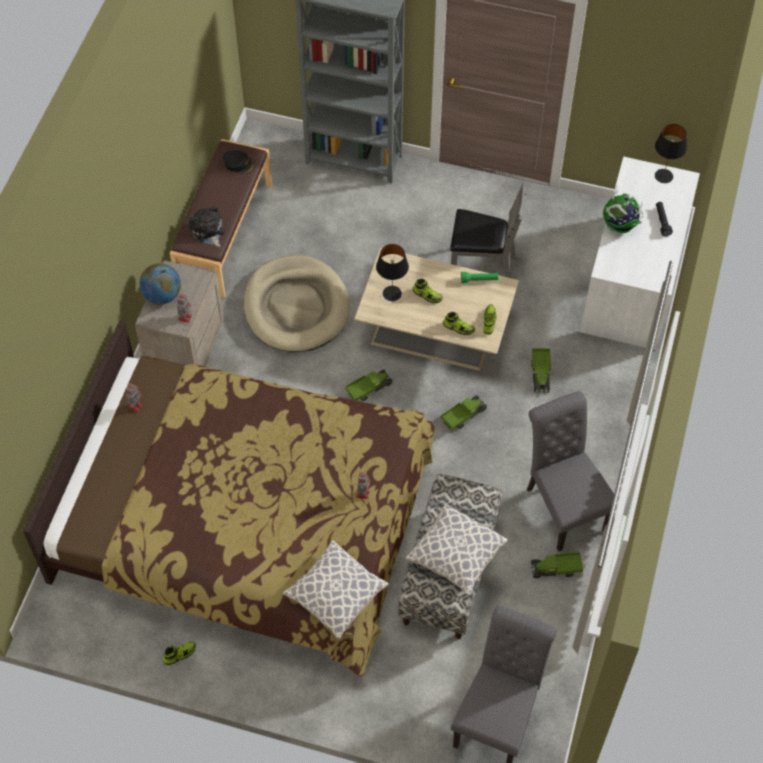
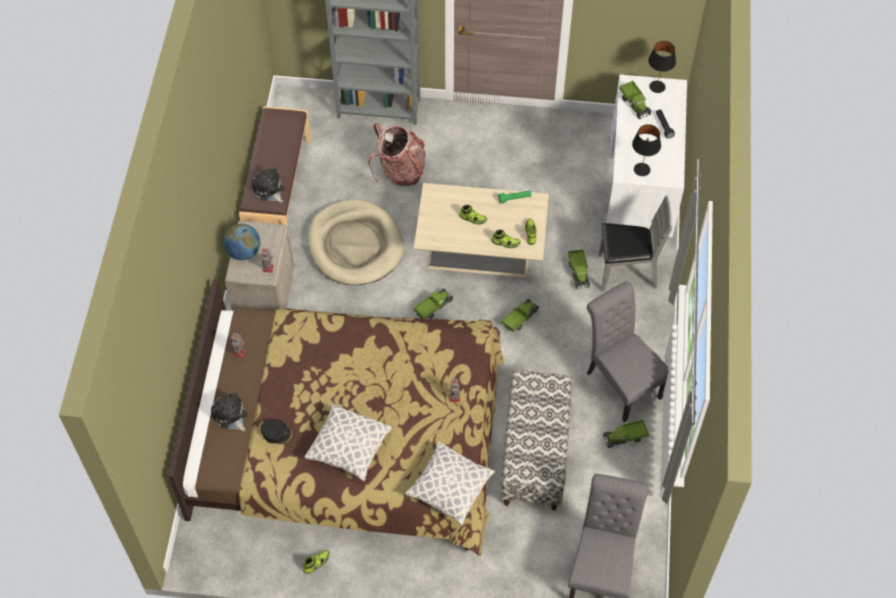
camera: 10 degrees left, 0 degrees up
black cap [223,150,255,174] -> black cap moved to [260,419,294,444]
black table lamp [376,244,409,301] -> black table lamp moved to [632,124,661,176]
pillow [406,503,508,596] -> pillow moved to [305,404,392,482]
grey chair [450,184,526,278] -> grey chair moved to [599,196,672,291]
globe [602,191,643,233] -> none
none -> plush toy [211,392,247,432]
none -> backpack [368,123,426,186]
none -> toy truck [619,81,652,119]

